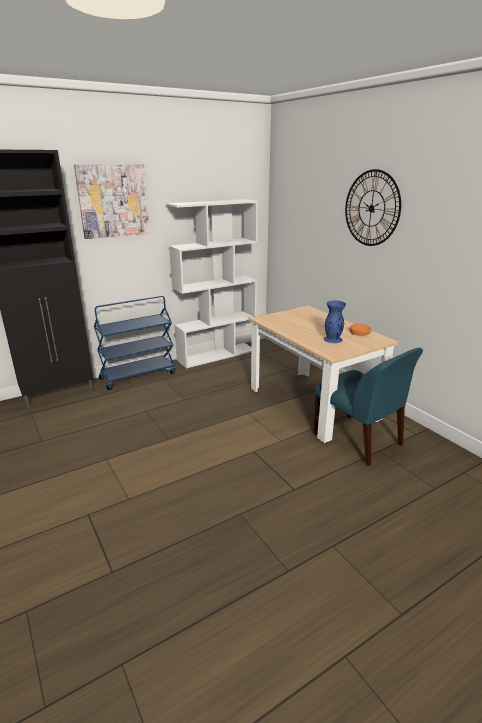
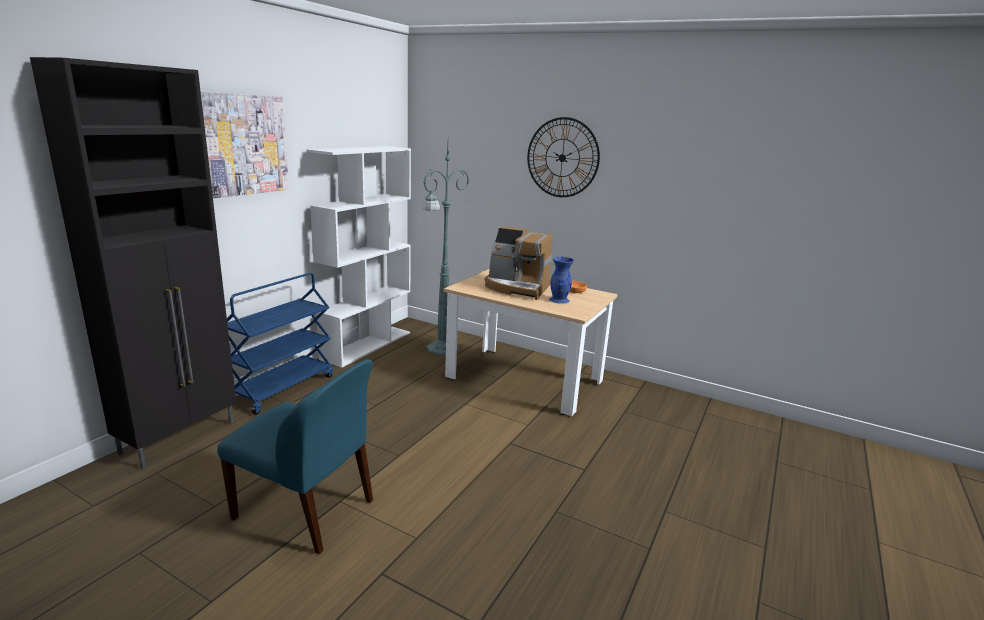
camera: 30 degrees left, 5 degrees down
blue chair [314,348,423,466] -> blue chair moved to [217,359,373,554]
none -> green floor lamp [423,143,469,356]
none -> coffee machine [485,227,553,300]

